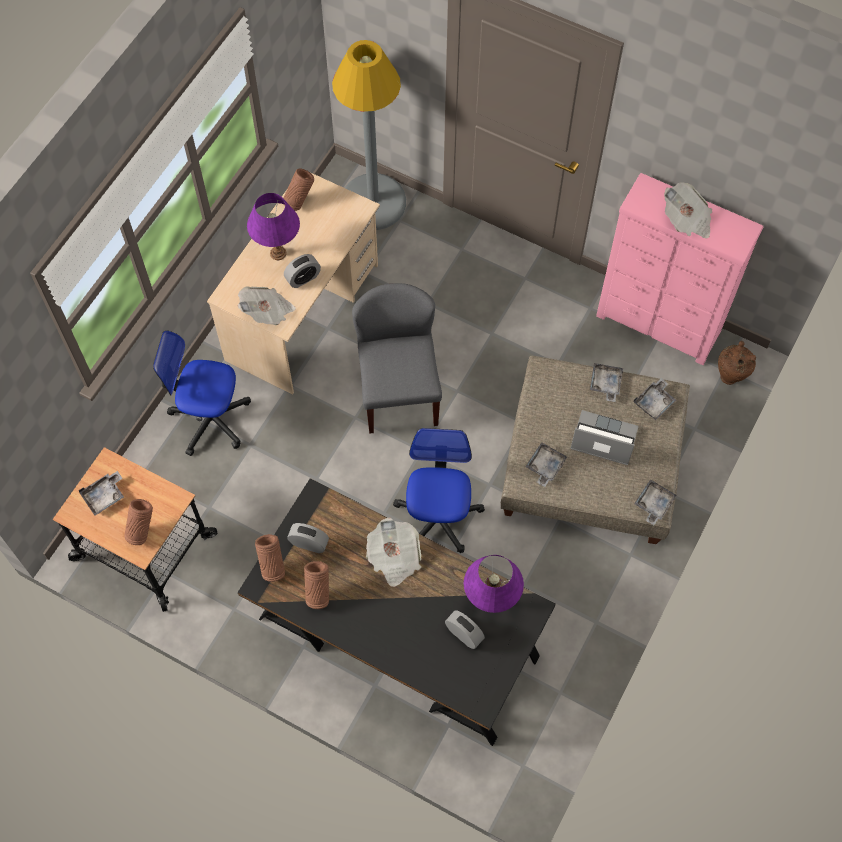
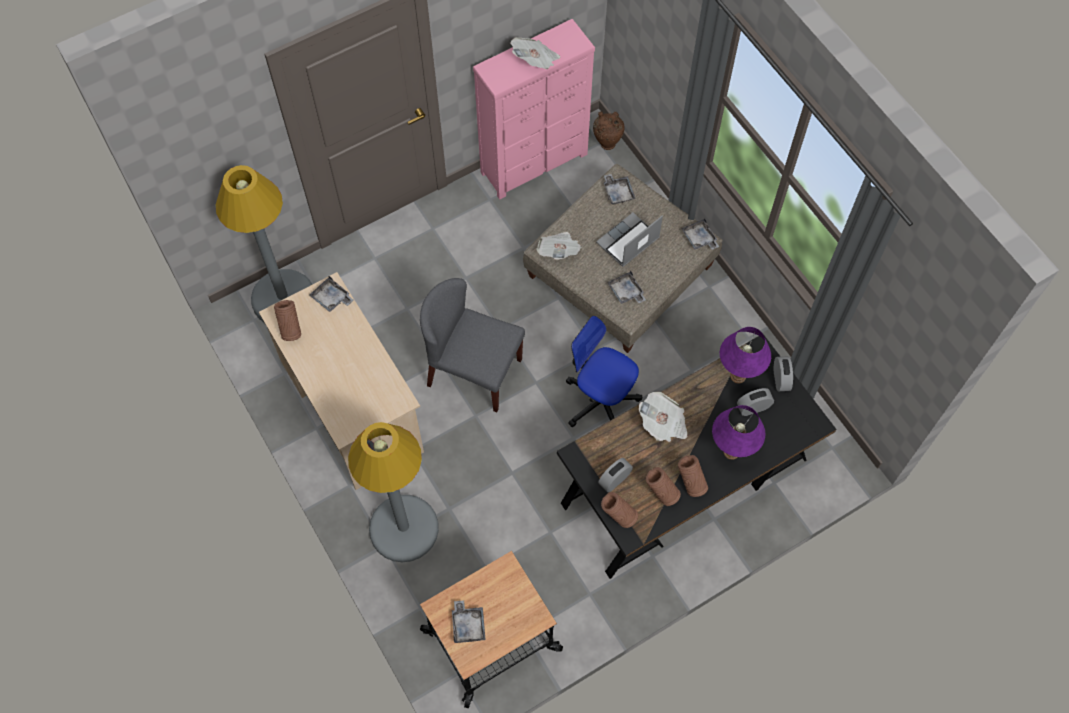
camera: 60 degrees left, 0 degrees up
brown vase [124,499,153,545] -> brown vase moved to [678,455,708,497]
office chair [153,330,251,456] -> grey floor lamp [348,422,439,562]
newspaper [237,287,296,326] -> newspaper moved to [536,232,582,260]
purple table lamp [247,193,300,260] -> purple table lamp moved to [712,405,766,460]
alarm clock [284,254,321,288] -> alarm clock moved to [774,356,793,391]
grey tray [590,363,624,402] -> grey tray moved to [309,276,353,312]

